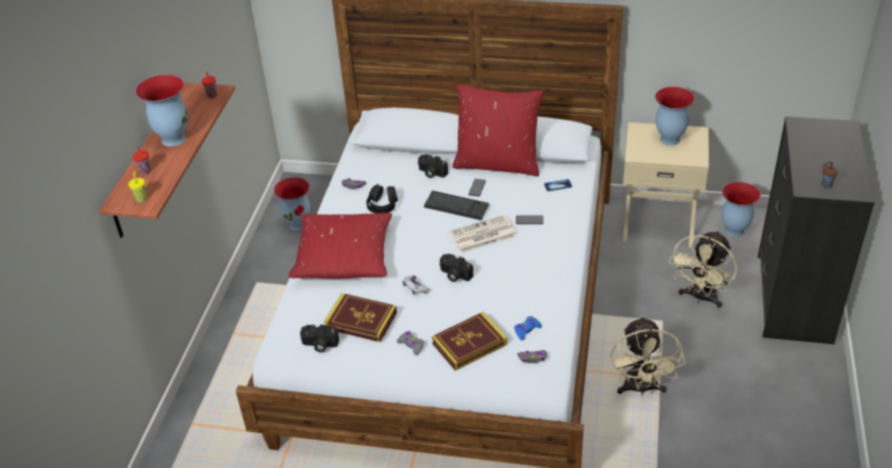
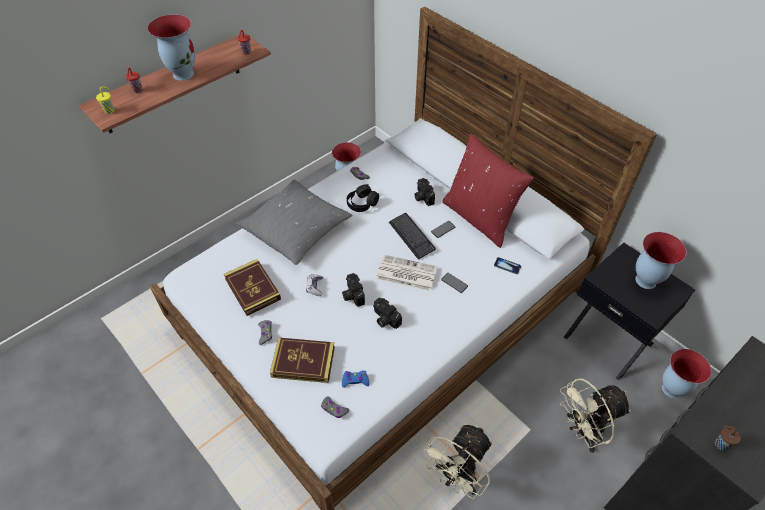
camera: 35 degrees right, 10 degrees up
red pillow [288,213,392,279] -> grey pillow [236,180,352,265]
camera [300,325,339,353] -> camera moved to [373,298,402,329]
beige nightstand [623,122,709,247] -> black nightstand [564,243,695,380]

